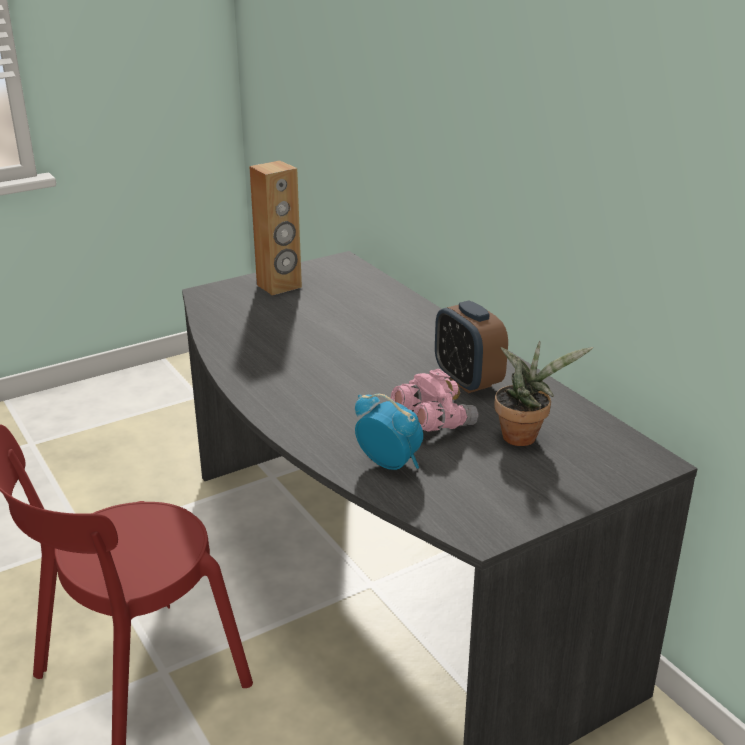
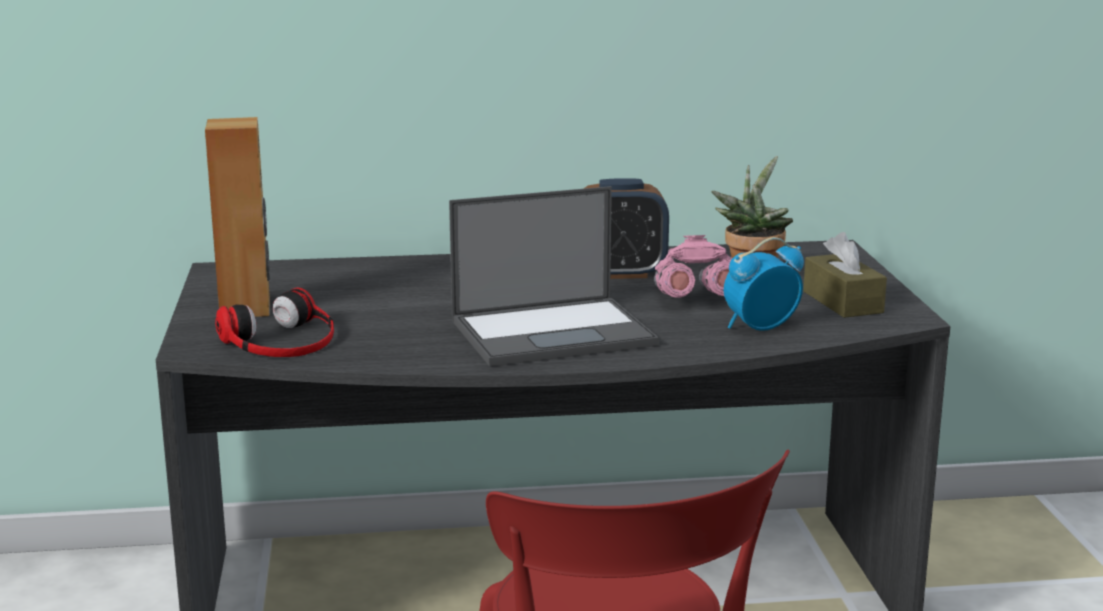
camera: 65 degrees left, 10 degrees down
none -> headphones [215,288,334,357]
none -> laptop [449,186,659,367]
none -> brown tissue box [803,232,887,318]

